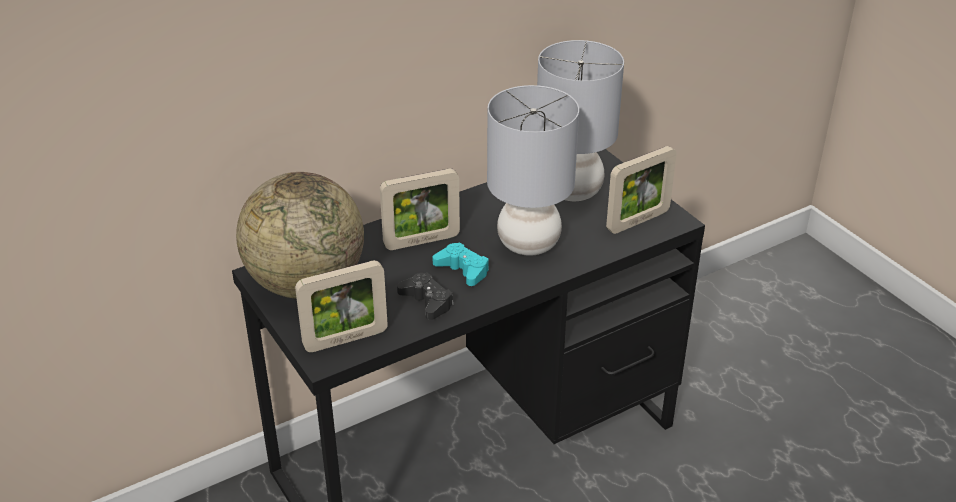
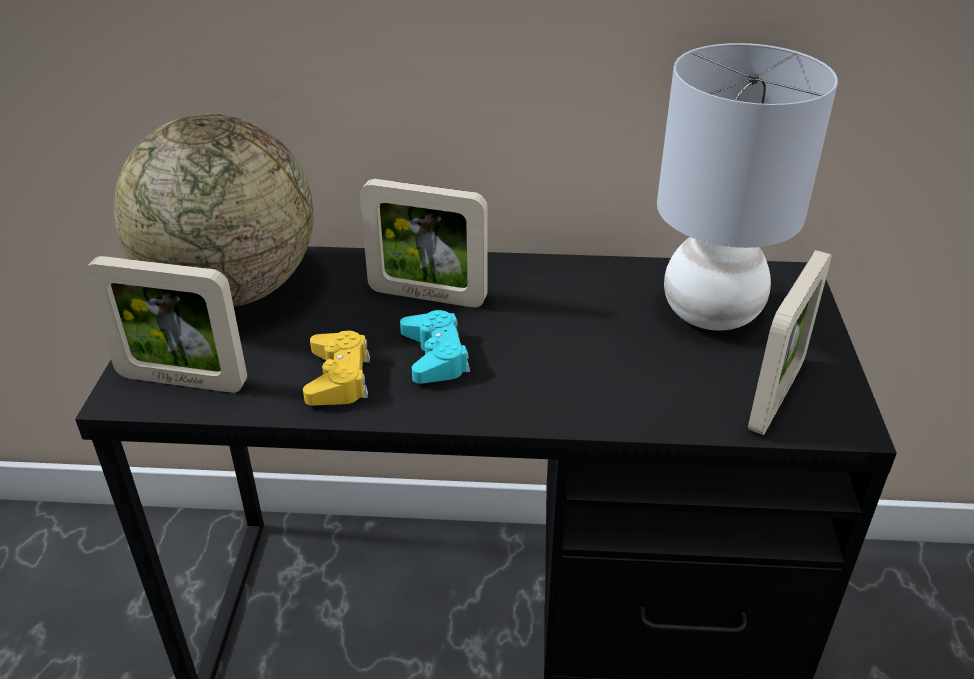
camera: 35 degrees right, 0 degrees up
black game controller [397,273,454,320] -> yellow game controller [303,331,370,406]
grey table lamp [487,85,579,256] -> none
picture frame [606,146,677,234] -> picture frame turned 60 degrees counterclockwise [748,250,832,435]

